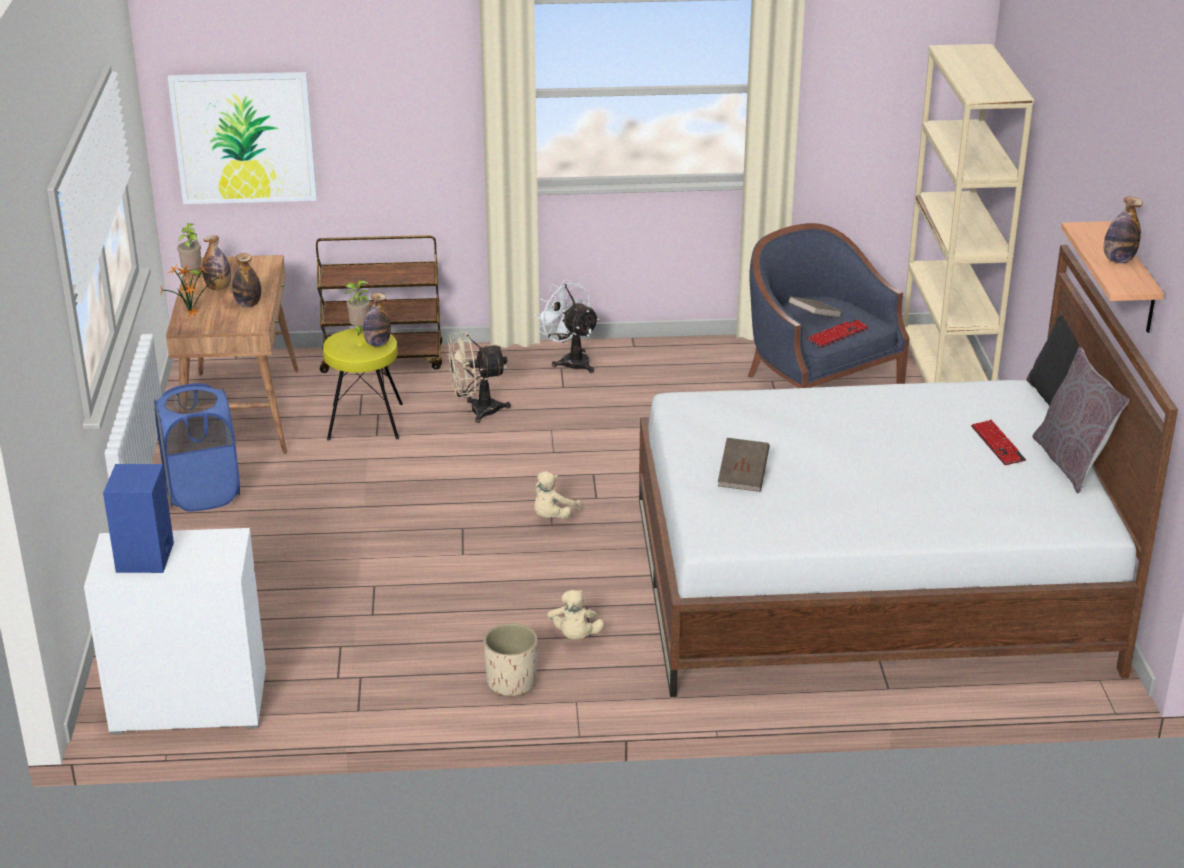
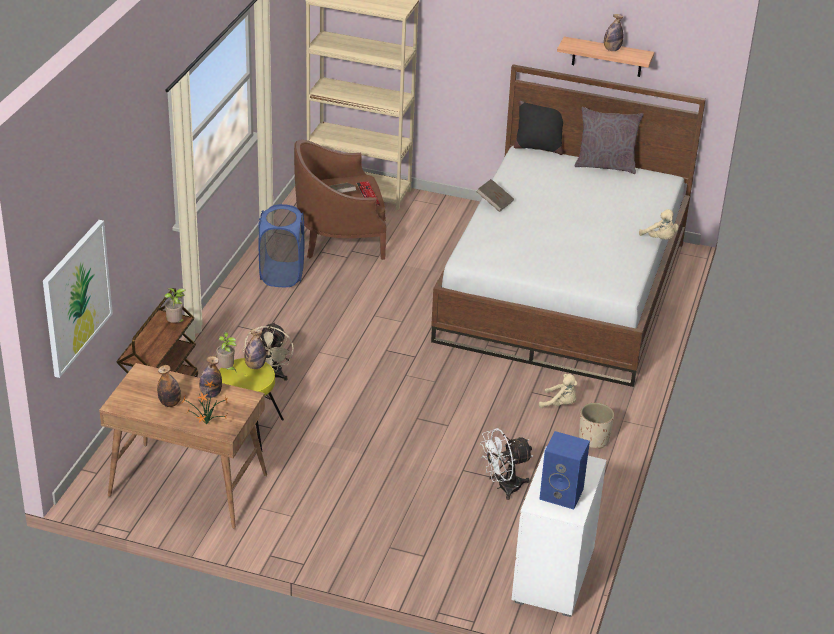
camera: 70 degrees left, 5 degrees up
blue laundry basket [154,383,240,512] -> blue laundry basket moved to [259,204,304,287]
potted plant [177,223,202,278] -> potted plant moved to [164,288,186,323]
white fan [534,279,599,373] -> white fan moved to [480,428,533,500]
beige plush toy [534,471,582,519] -> beige plush toy moved to [639,209,679,240]
brown book [718,438,770,492] -> brown book moved to [476,179,514,212]
blue armchair [748,223,909,388] -> brown armchair [294,140,386,260]
keyboard [971,420,1026,465] -> none

